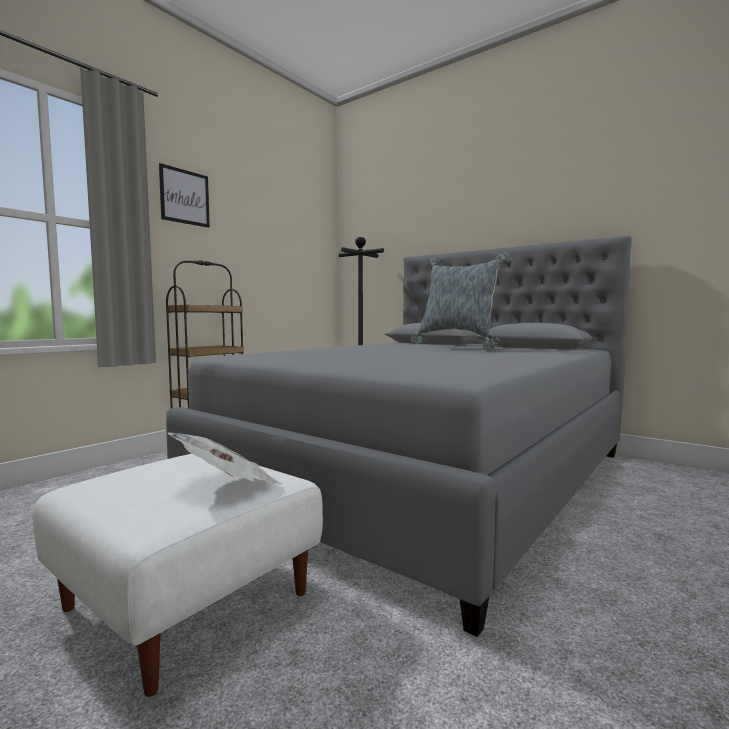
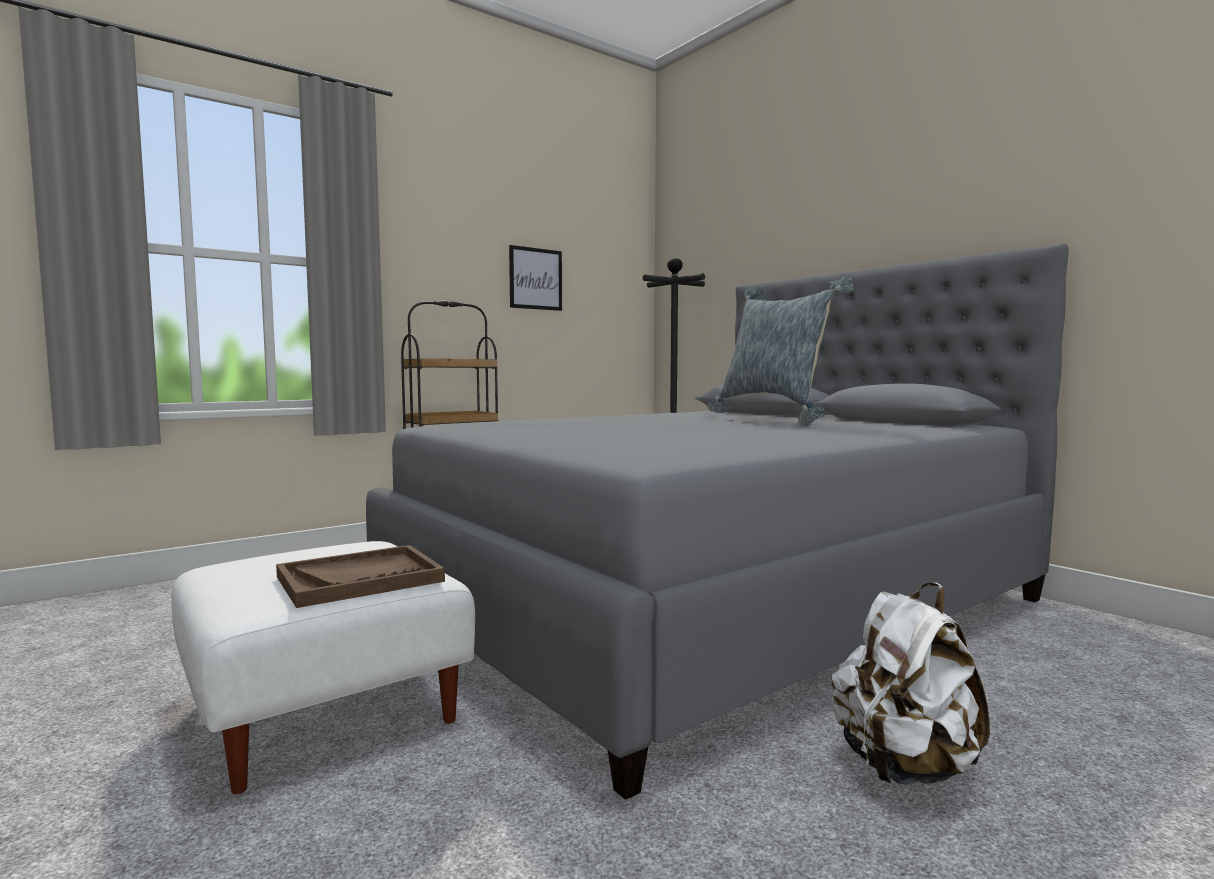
camera: 15 degrees right, 0 degrees up
picture [159,163,210,228] -> picture moved to [509,245,562,311]
newspaper [168,433,283,484] -> brown tray [276,545,445,608]
none -> white backpack [832,583,990,785]

